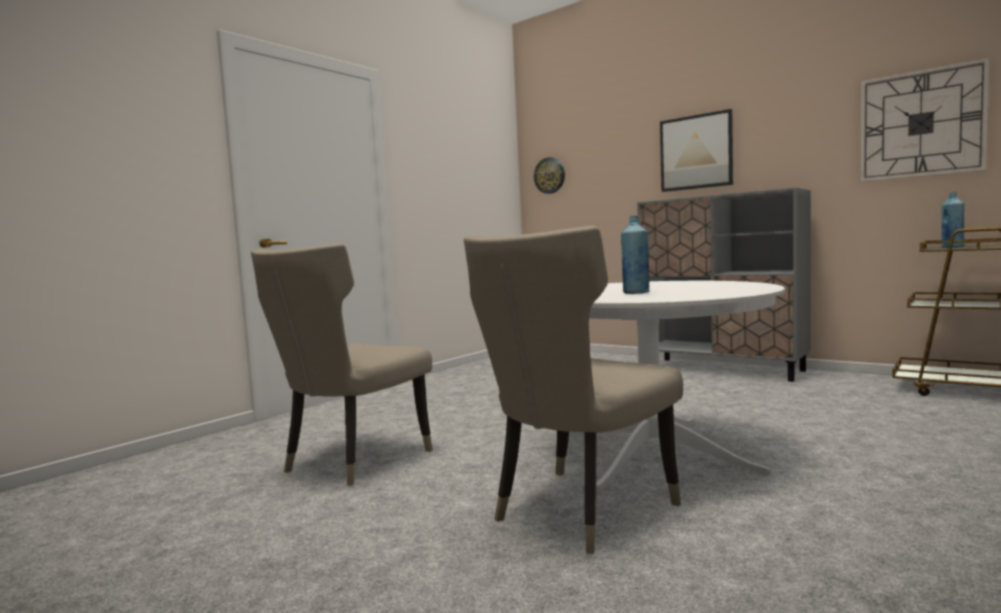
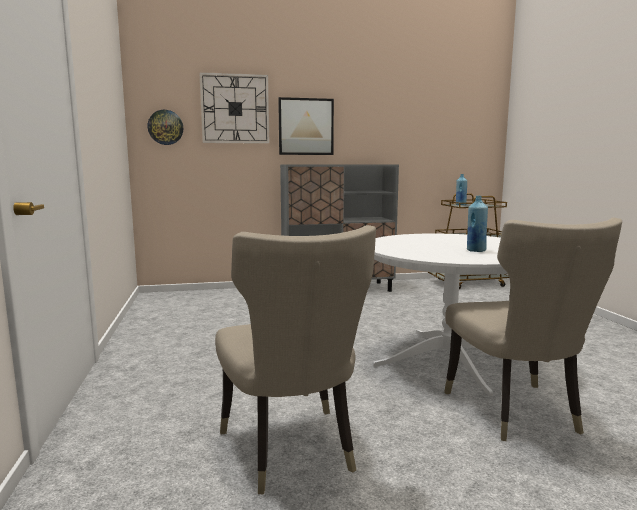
camera: 50 degrees left, 5 degrees up
wall clock [860,58,989,182] -> wall clock moved to [199,72,269,144]

